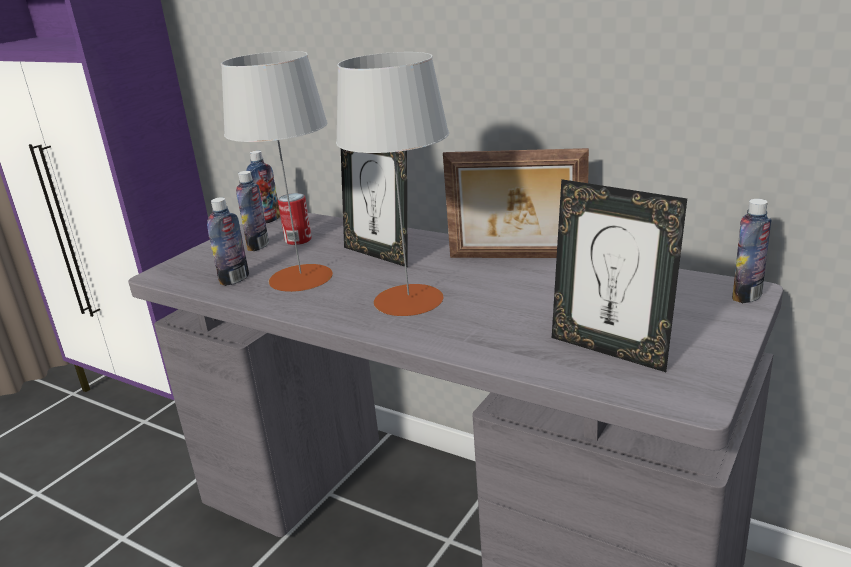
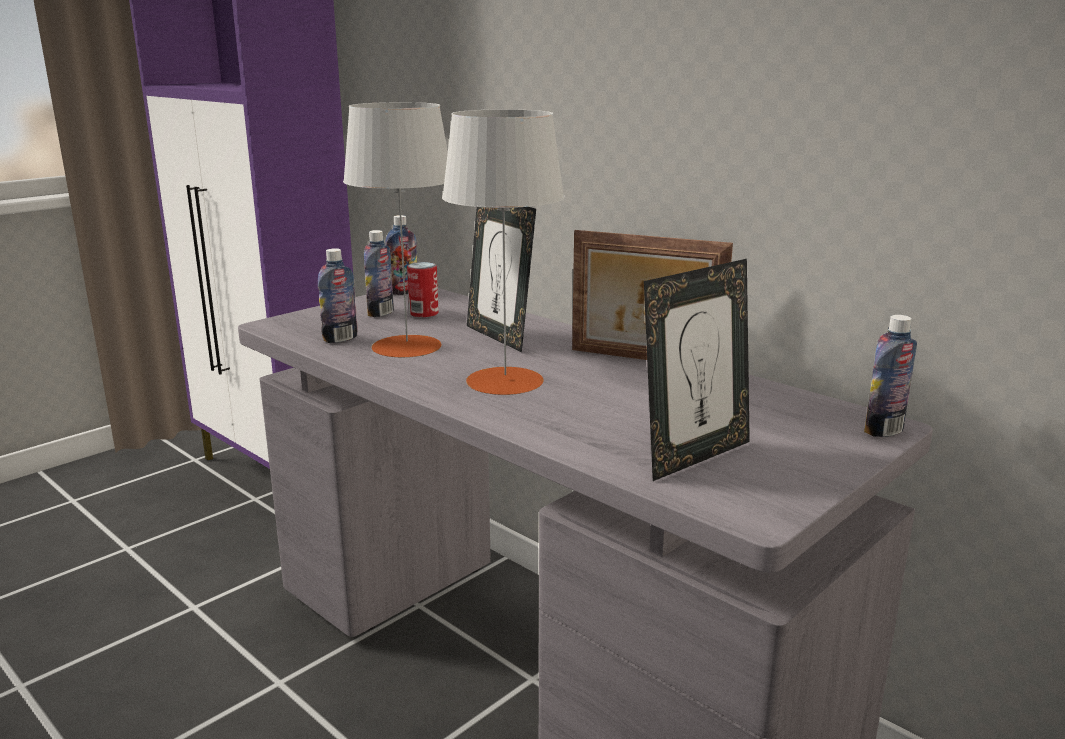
camera: 10 degrees right, 5 degrees down
picture frame [552,179,687,372] -> picture frame turned 90 degrees counterclockwise [644,259,750,481]

